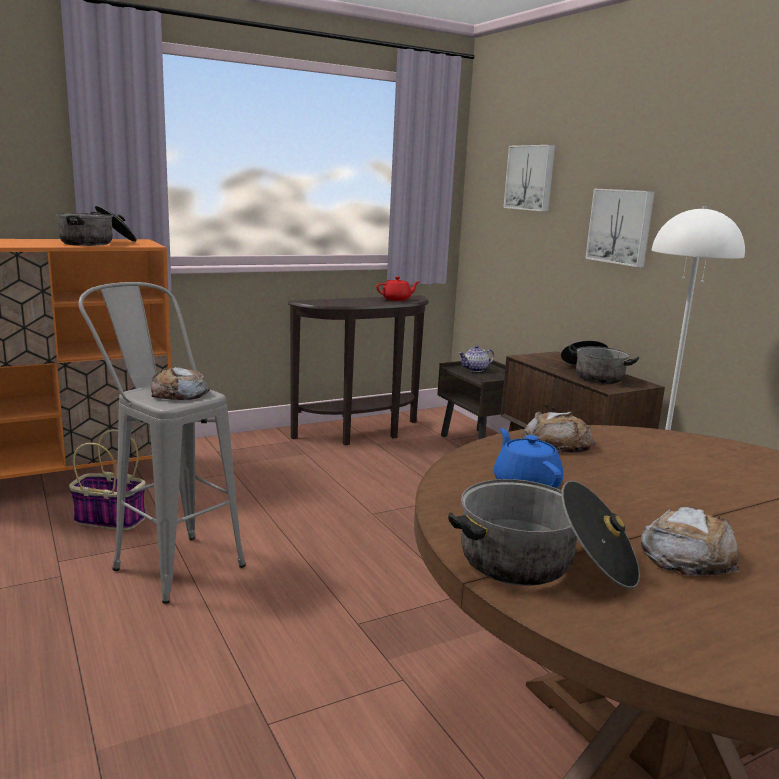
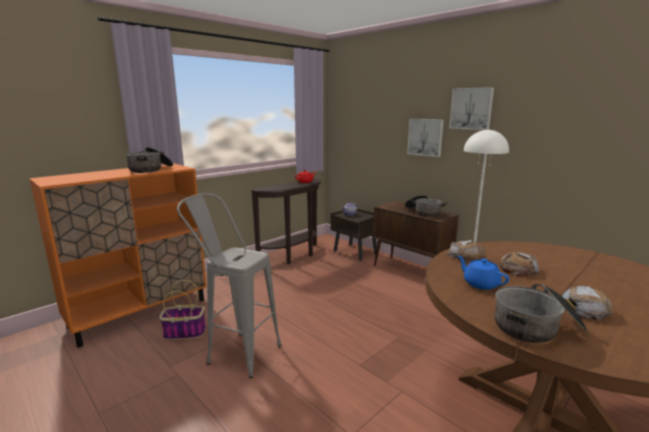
camera: 15 degrees left, 0 degrees up
bread [151,367,210,400] -> bread moved to [498,252,539,276]
picture [503,145,555,212] -> picture moved to [449,87,494,130]

